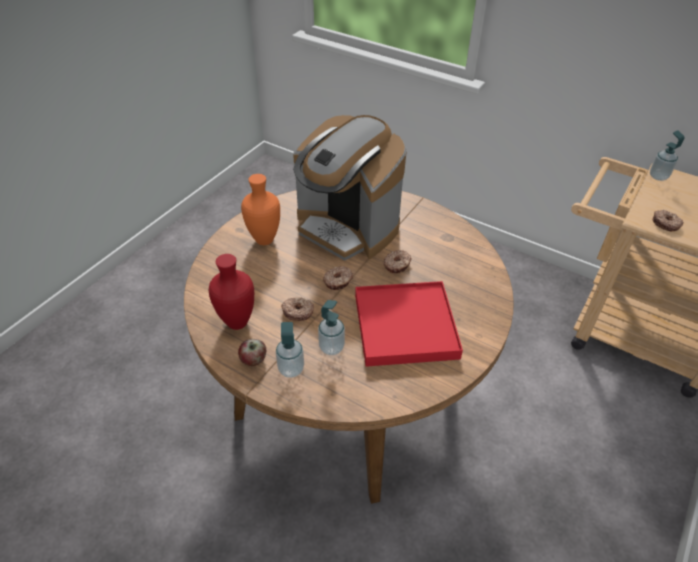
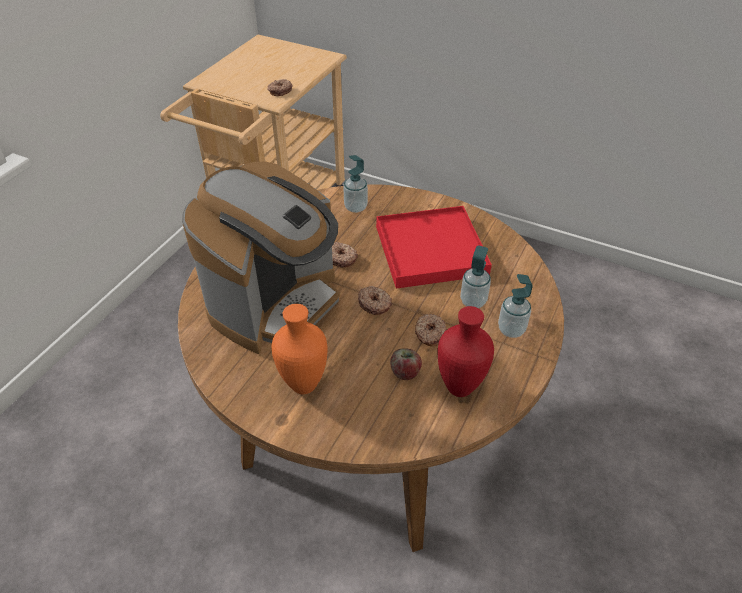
camera: 95 degrees left, 0 degrees up
apple [238,339,266,366] -> apple moved to [390,348,422,380]
soap dispenser [650,130,685,181] -> soap dispenser moved to [343,155,368,213]

